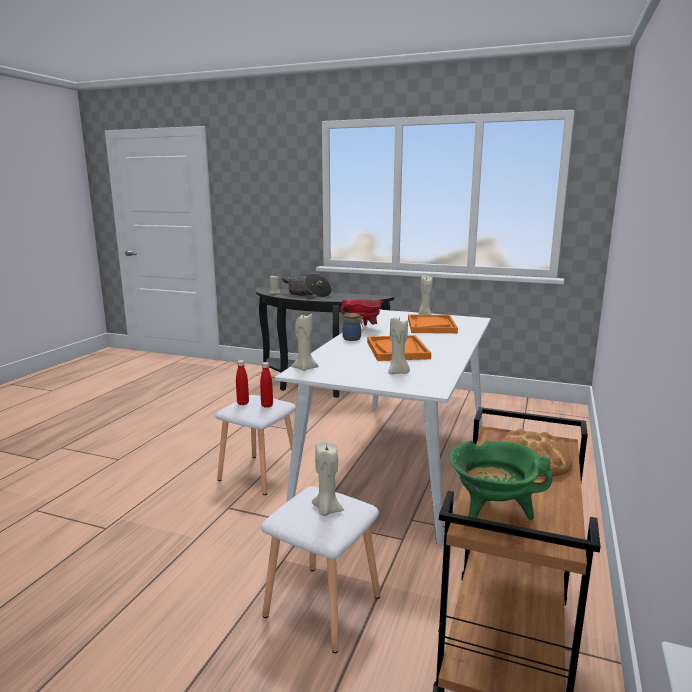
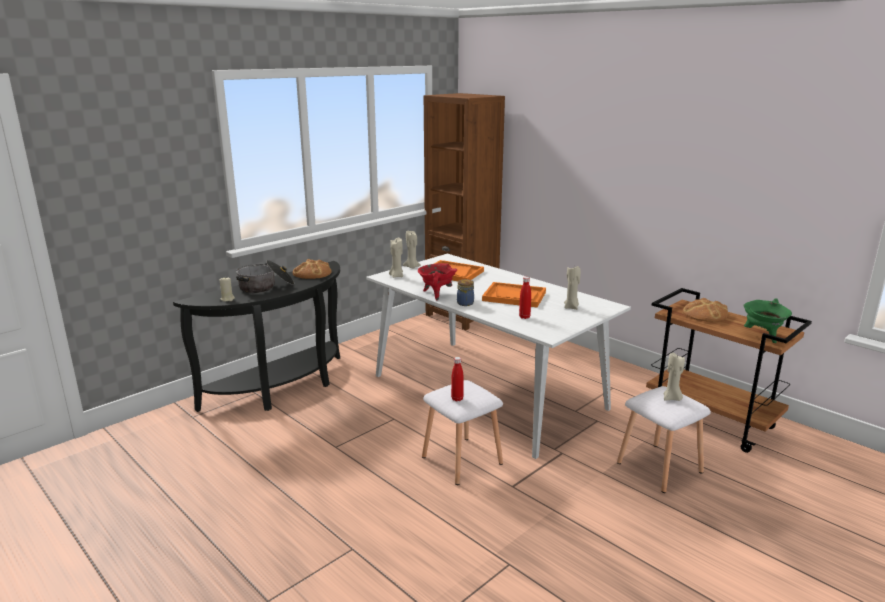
camera: 65 degrees left, 5 degrees up
red bottle [260,362,273,408] -> red bottle moved to [519,277,531,319]
beige candle [291,313,318,371] -> beige candle moved to [389,238,403,278]
none -> bread [293,259,332,279]
none -> brown bookcase [424,93,505,330]

